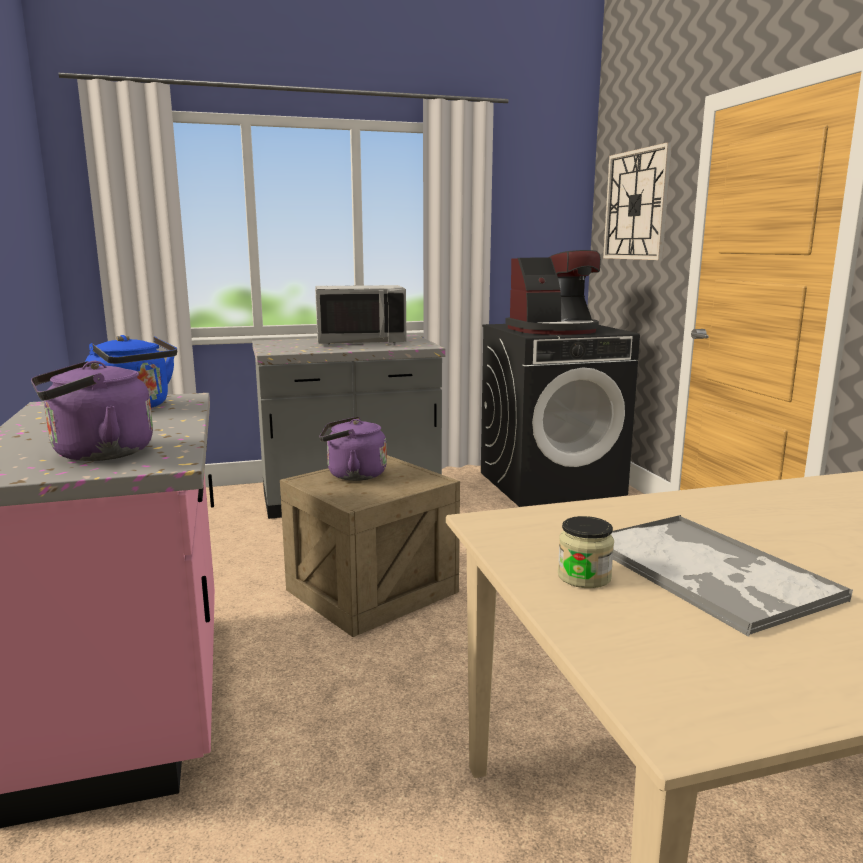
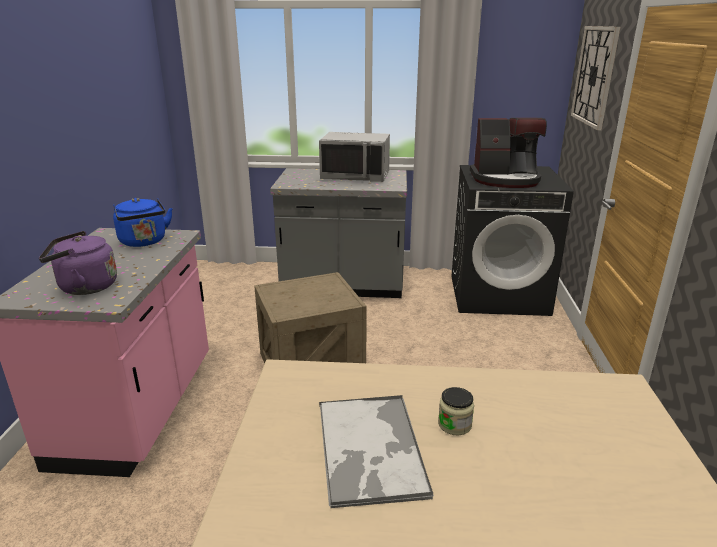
camera: 20 degrees right, 10 degrees up
purple kettle [319,417,387,481] -> none
jar [558,516,614,588] -> jar moved to [438,387,474,435]

